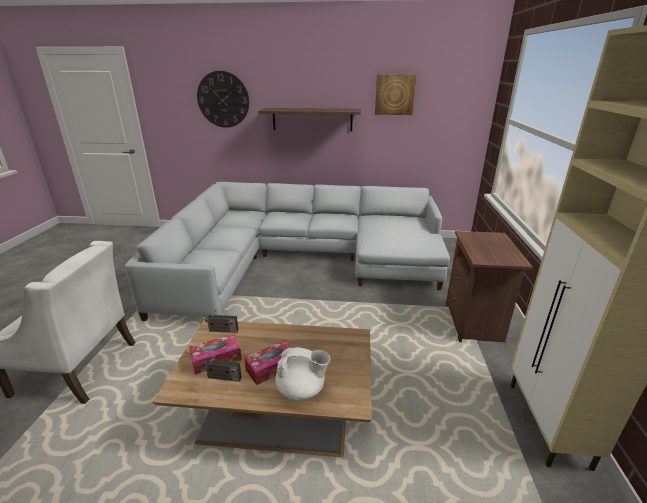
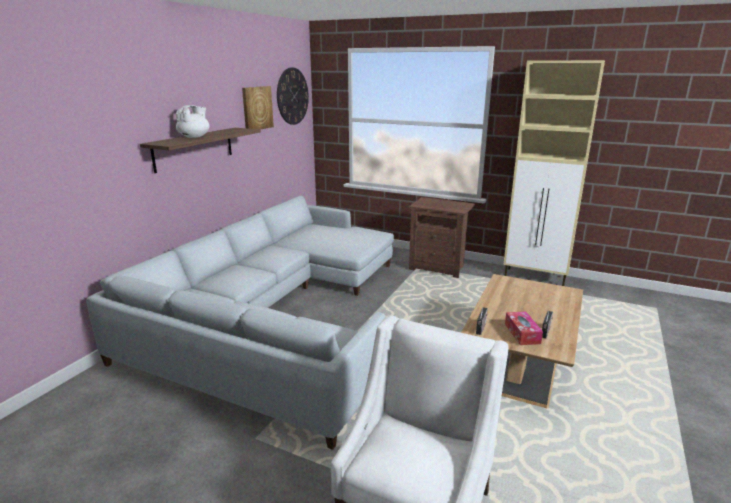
camera: 70 degrees left, 5 degrees down
wall clock [197,71,249,128] -> wall clock moved to [277,68,309,125]
tissue box [244,340,295,385] -> none
white teapot [275,347,331,401] -> white teapot moved to [176,105,209,138]

